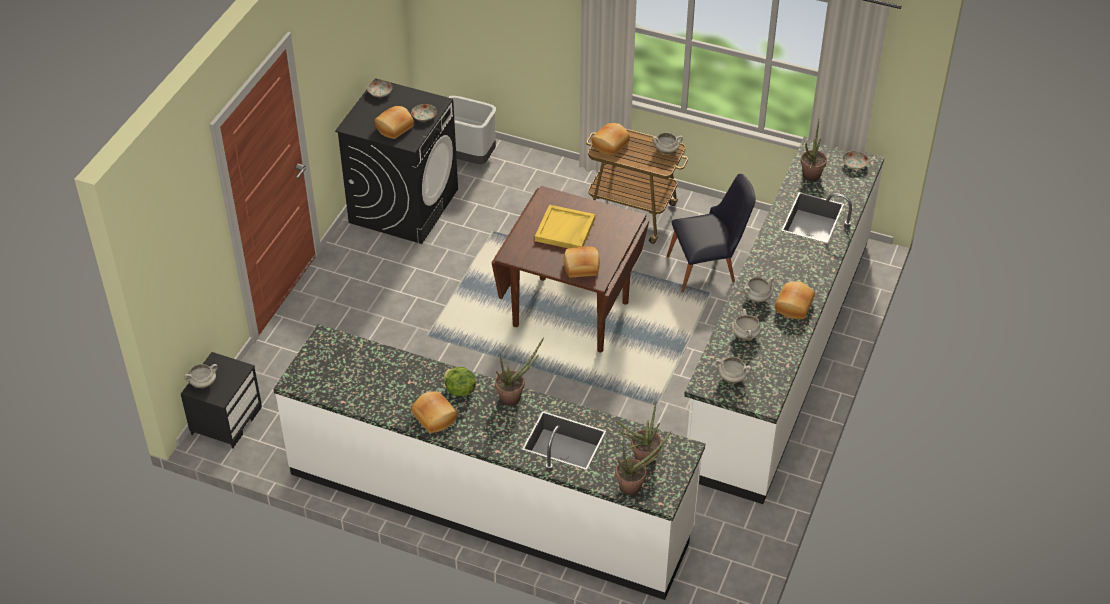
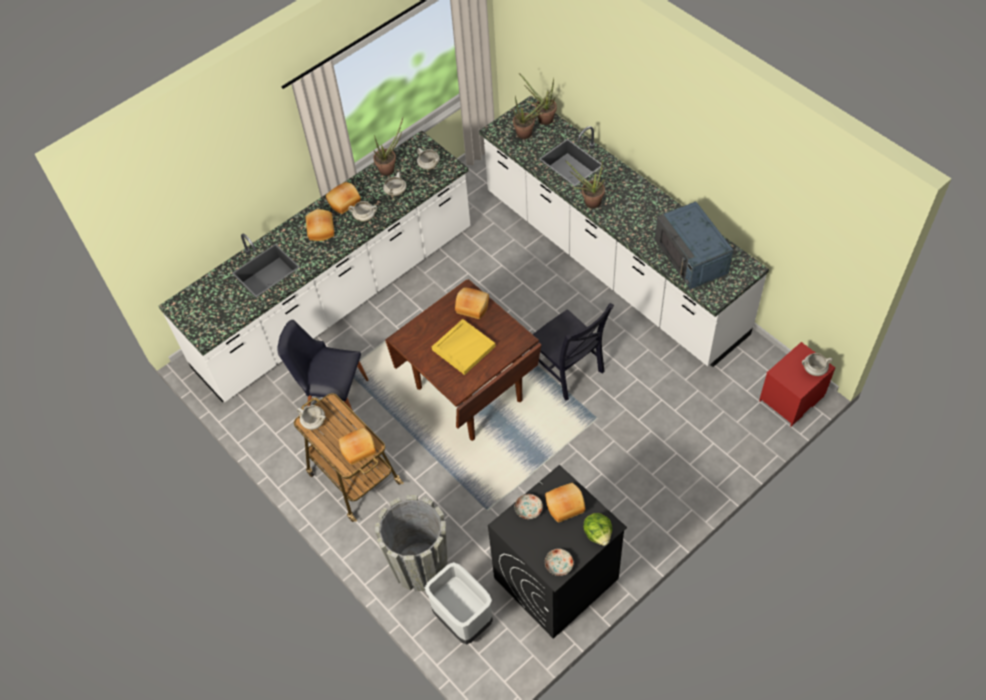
camera: 150 degrees left, 10 degrees up
black nightstand [181,352,262,449] -> red nightstand [759,342,835,426]
bread [411,391,457,433] -> bread moved to [306,209,334,241]
lettuce [444,367,476,397] -> lettuce moved to [583,513,612,546]
potted plant [801,120,827,181] -> potted plant moved to [373,117,403,176]
plate [843,151,869,169] -> none
none -> grey planter [375,495,448,591]
none -> black chair [530,303,614,400]
none -> blue microwave [655,201,733,289]

